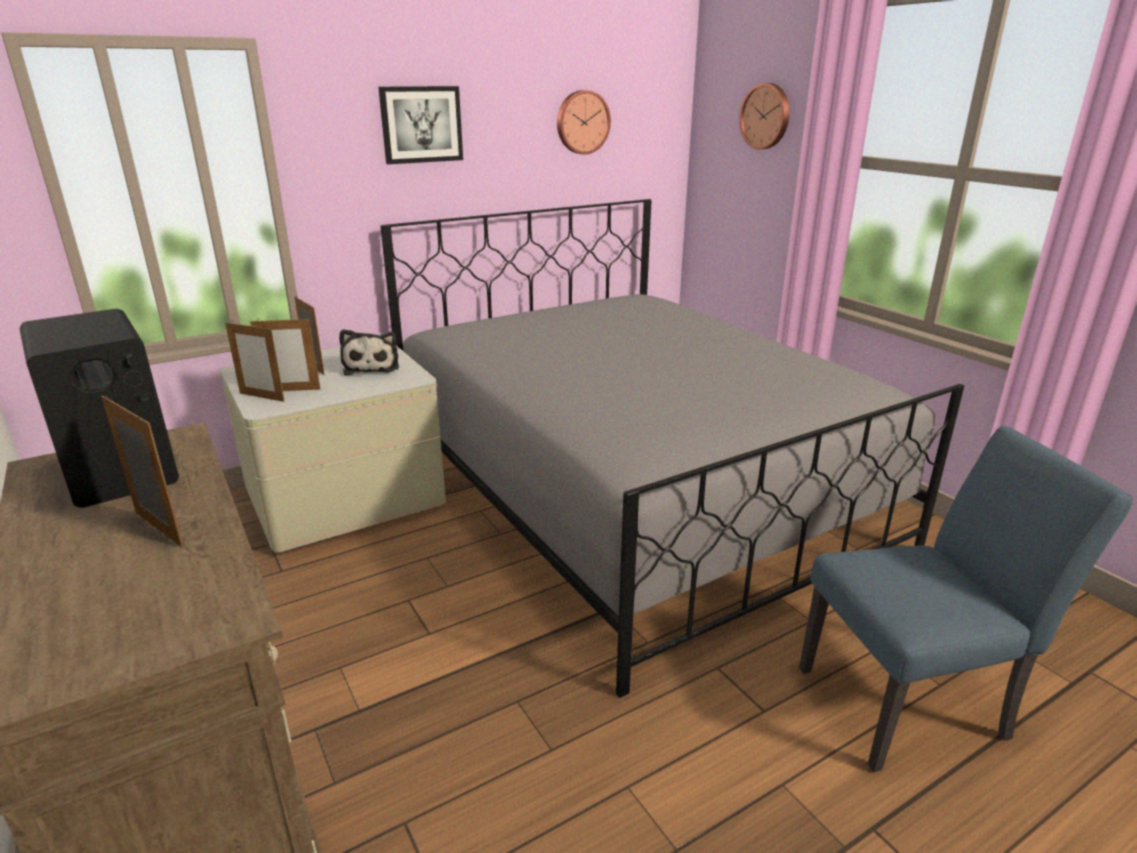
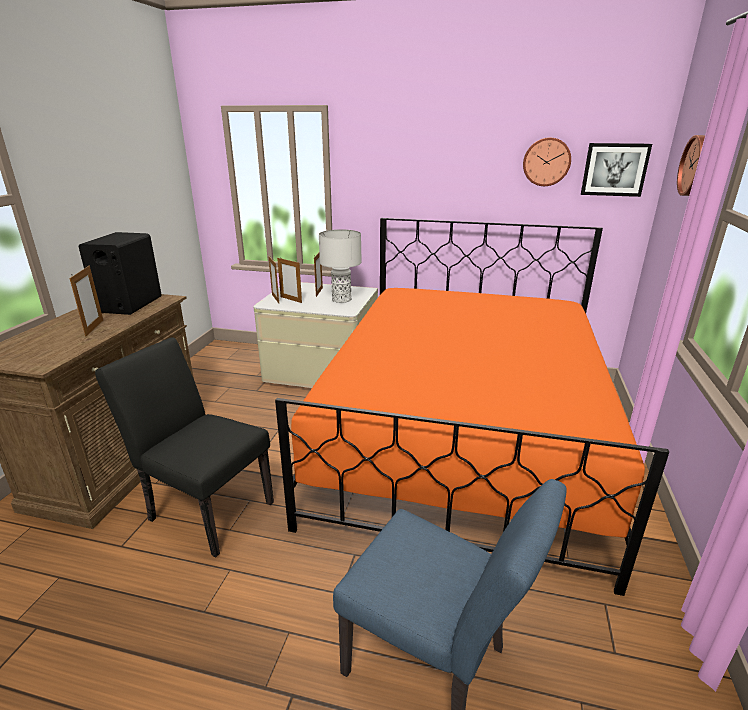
camera: 45 degrees right, 0 degrees up
plush toy [339,329,399,375] -> white table lamp [319,229,362,303]
picture [378,86,463,164] -> picture moved to [581,143,652,197]
grey bed [380,199,965,698] -> orange bed [275,218,669,596]
none -> black chair [95,337,274,557]

